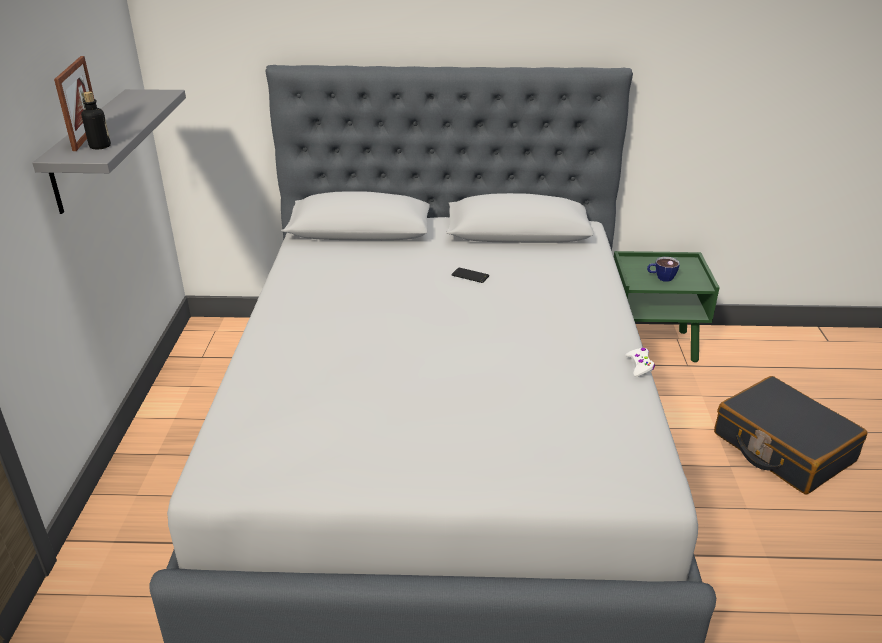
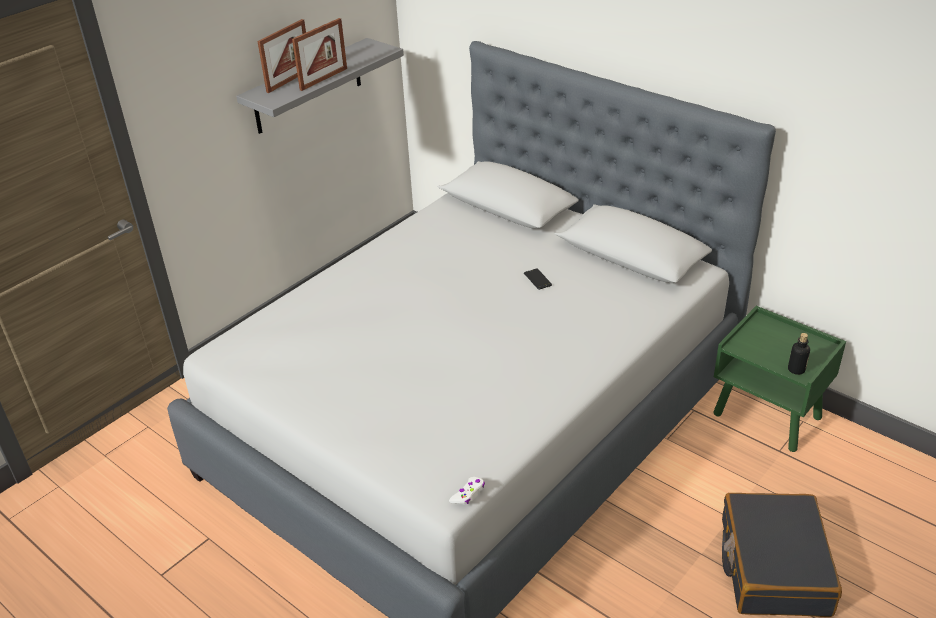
camera: 40 degrees right, 5 degrees up
bottle [81,92,111,149] -> bottle moved to [788,333,810,375]
white game controller [625,348,655,377] -> white game controller moved to [449,477,485,505]
cup [647,257,680,282] -> none
none -> picture frame [292,18,347,91]

